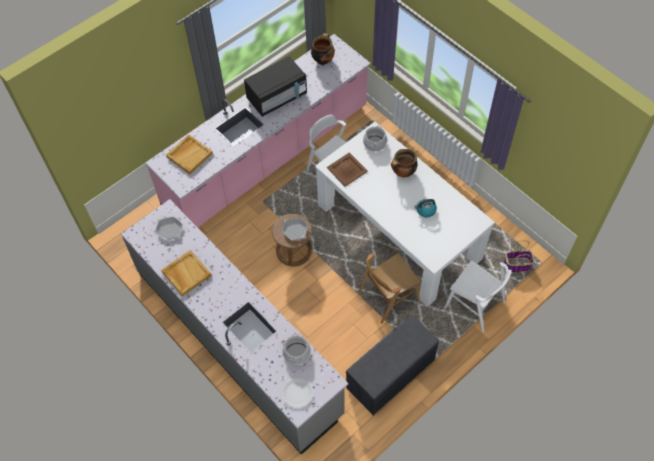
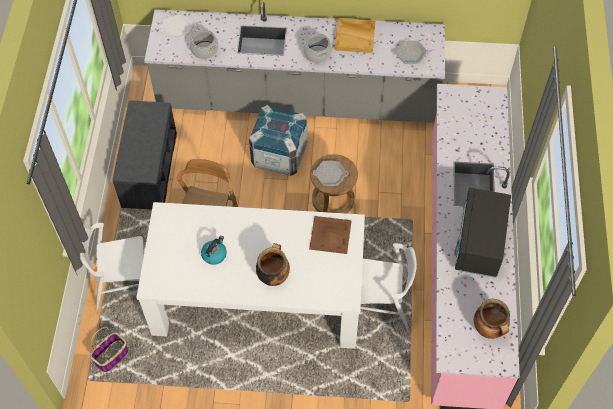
camera: 135 degrees right, 0 degrees up
beige tray [166,135,213,174] -> none
cooking pot [363,126,387,151] -> cooking pot moved to [303,33,332,63]
none -> crate [249,105,307,176]

